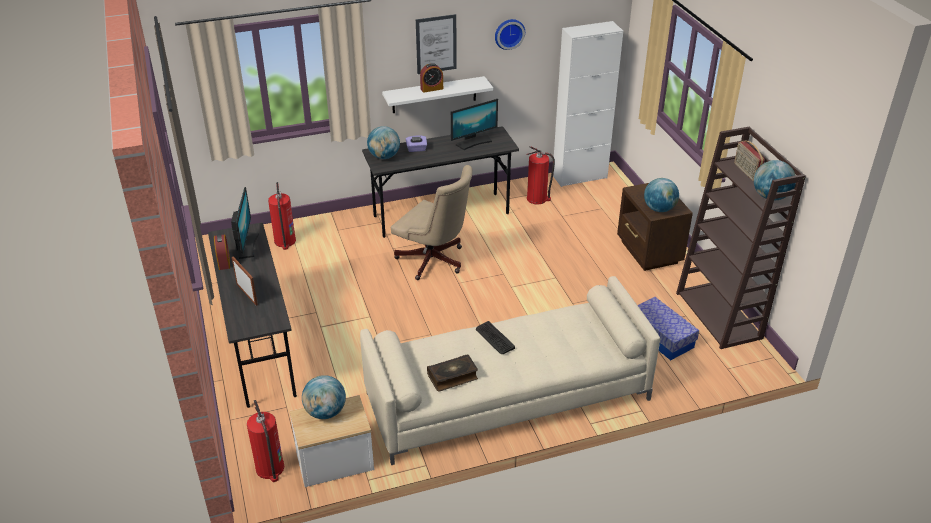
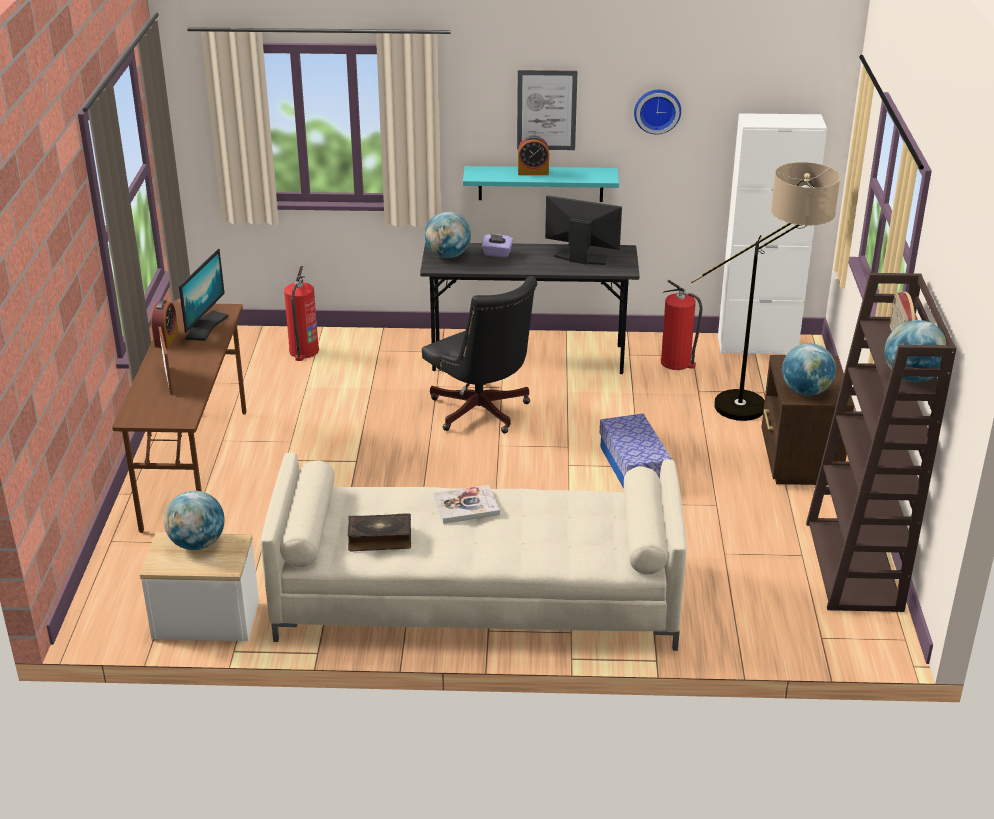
camera: 20 degrees right, 5 degrees down
grey desk [208,222,297,408] -> brown desk [112,303,247,533]
fire extinguisher [247,400,284,482] -> none
white shelf [382,76,493,113] -> turquoise shelf [463,166,619,202]
beige office chair [391,165,472,280] -> black office chair [422,276,537,433]
monitor [451,99,498,150] -> monitor turned 150 degrees counterclockwise [545,195,622,265]
keyboard [476,321,515,354] -> book [434,485,500,524]
storage box [638,297,699,360] -> storage box moved to [599,414,672,489]
none -> floor lamp [691,162,840,421]

